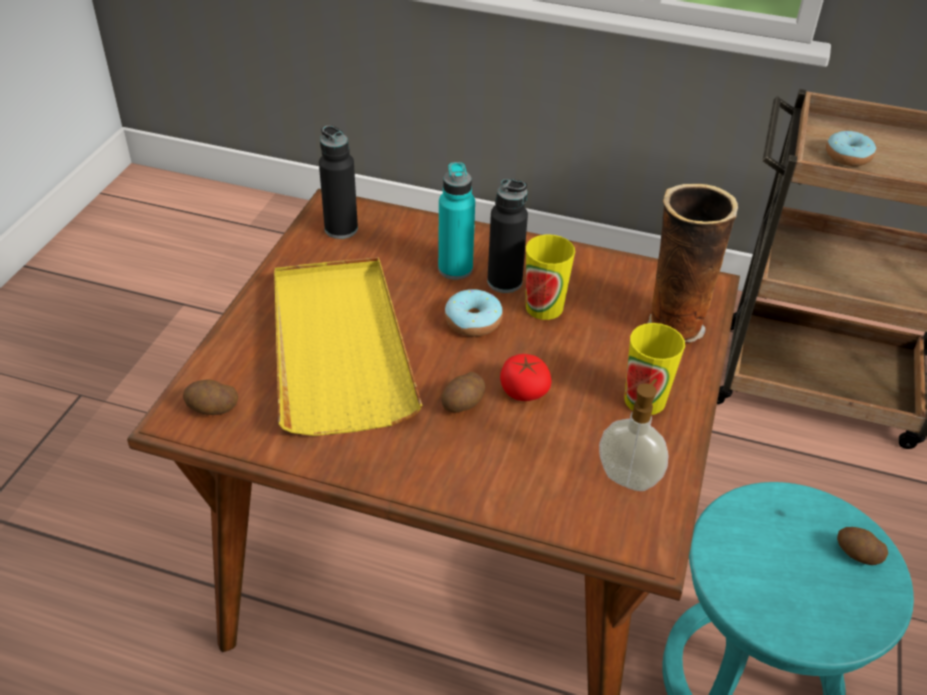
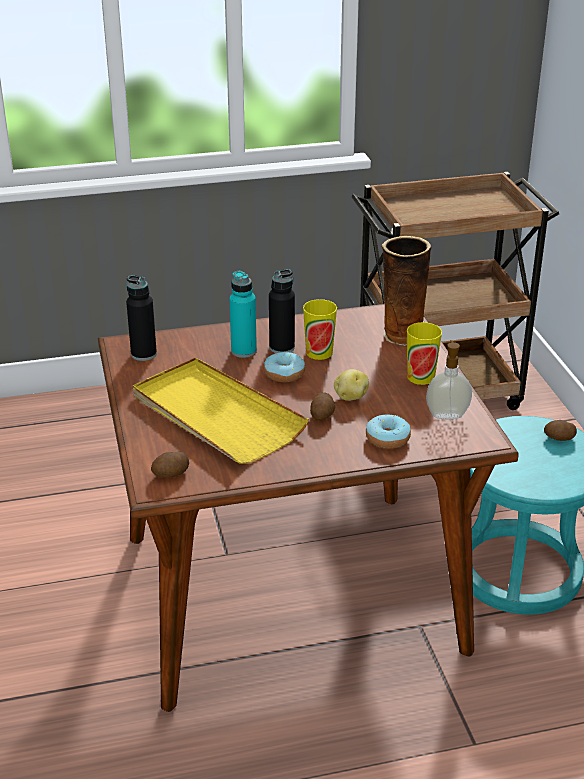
camera: 30 degrees left, 10 degrees down
tomato [500,354,552,401] -> potato [334,369,369,401]
donut [826,131,876,166] -> donut moved to [366,415,411,449]

